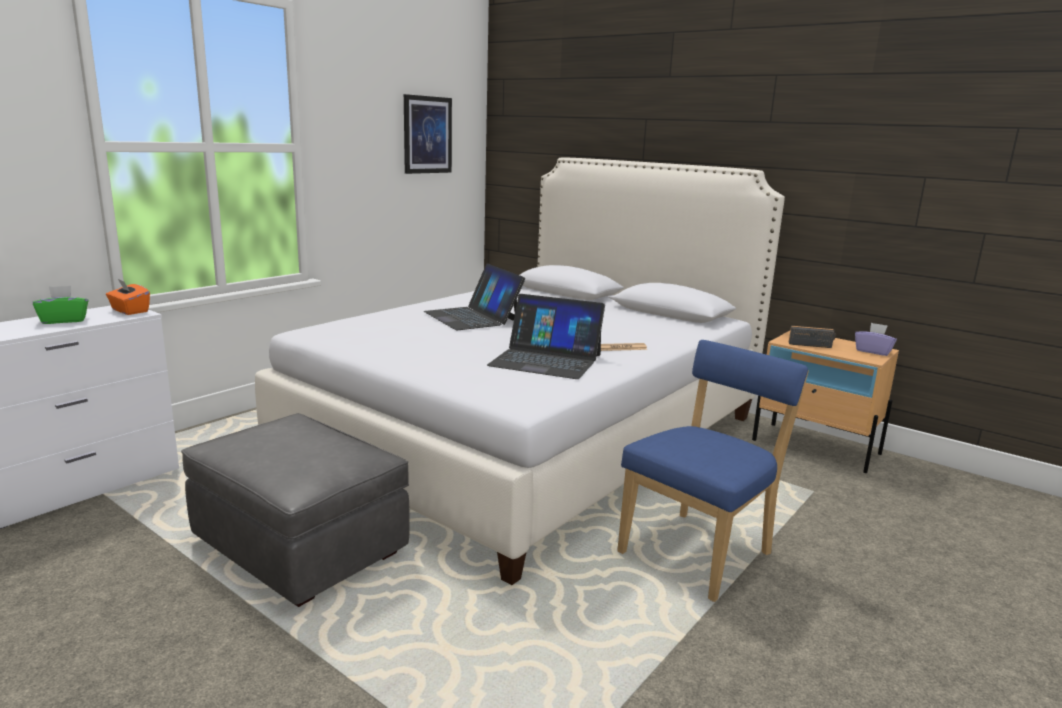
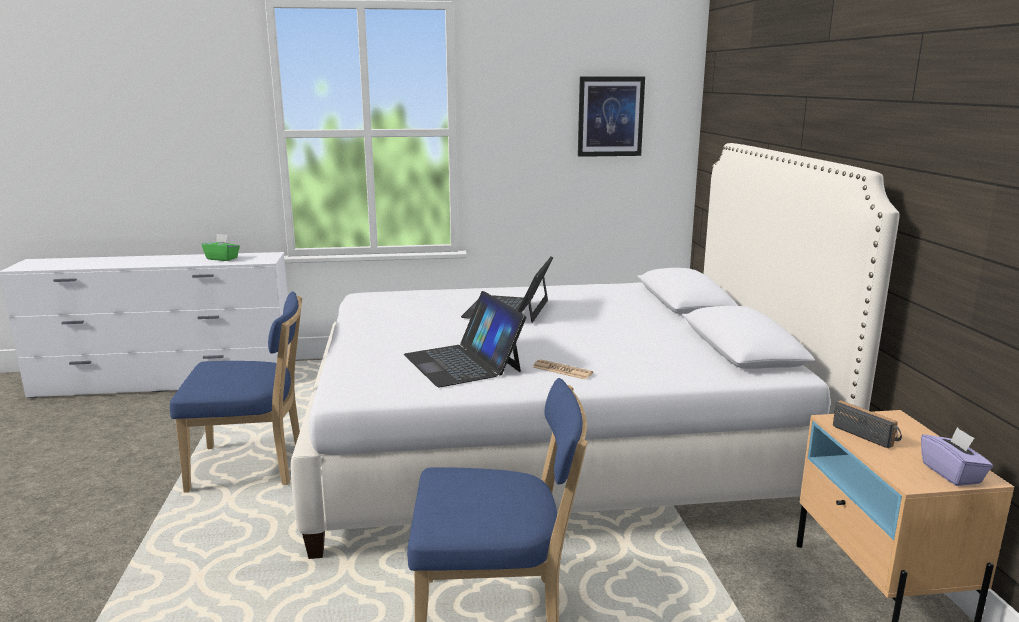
camera: 45 degrees right, 0 degrees up
orange tissue box [106,279,150,315] -> none
grey ottoman [181,413,410,607] -> blue chair [170,292,302,493]

